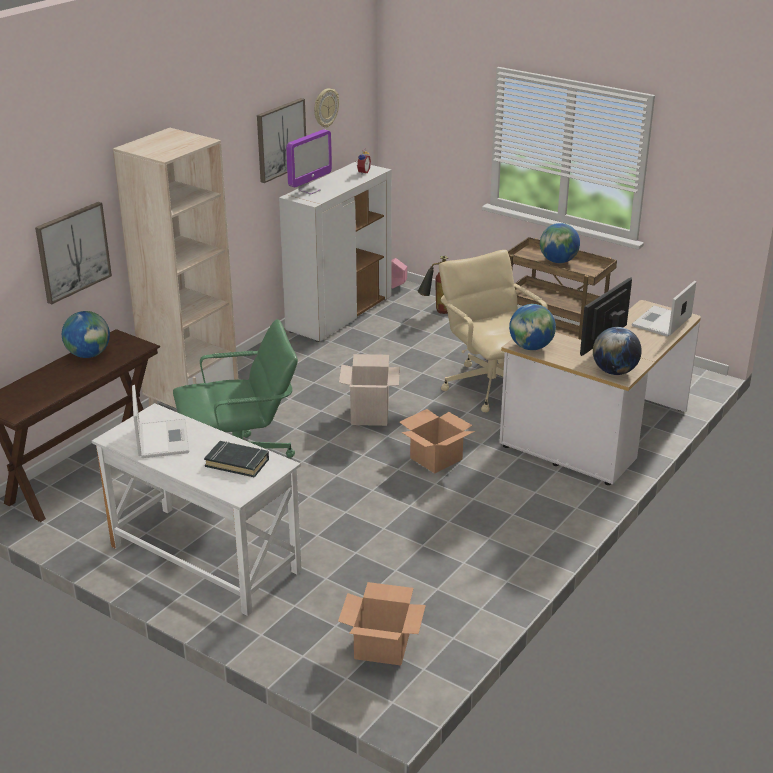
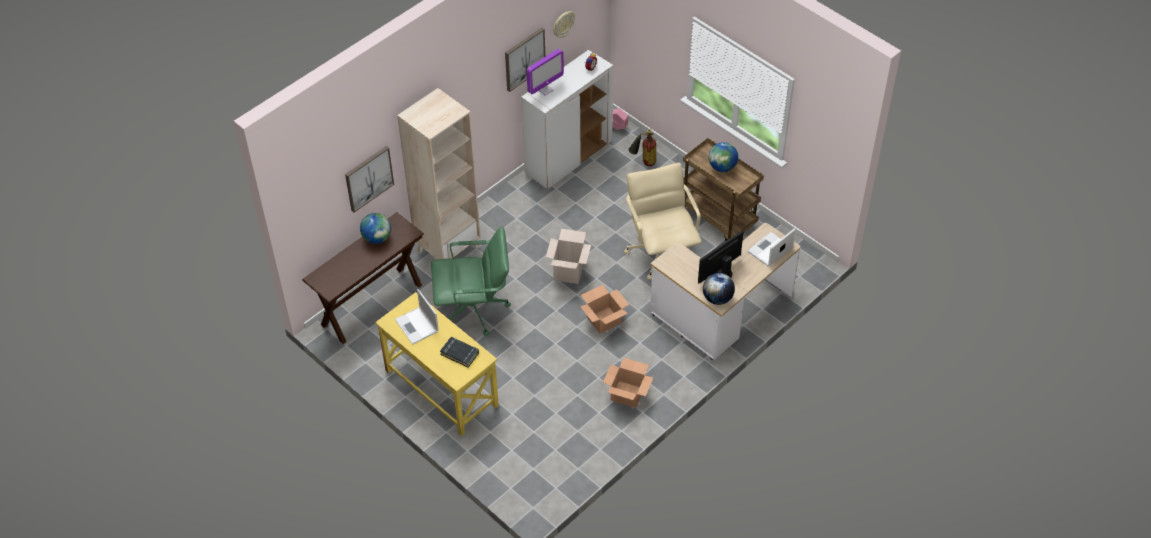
camera: 10 degrees right, 20 degrees up
white desk [92,403,302,616] -> yellow desk [375,292,499,436]
laptop [132,385,189,458] -> laptop turned 150 degrees clockwise [395,289,439,344]
cardboard box [338,582,426,665] -> cardboard box moved to [603,358,654,408]
globe [509,304,556,350] -> none

